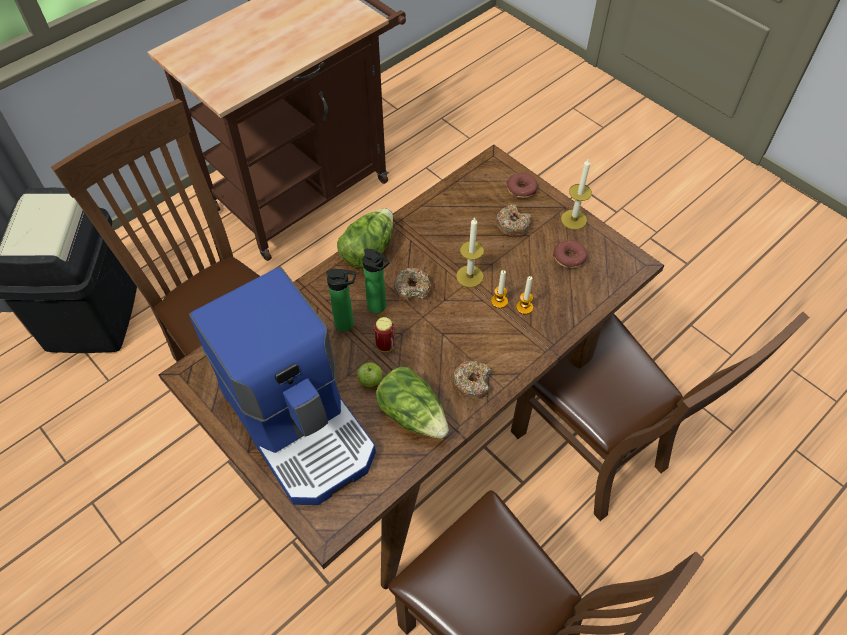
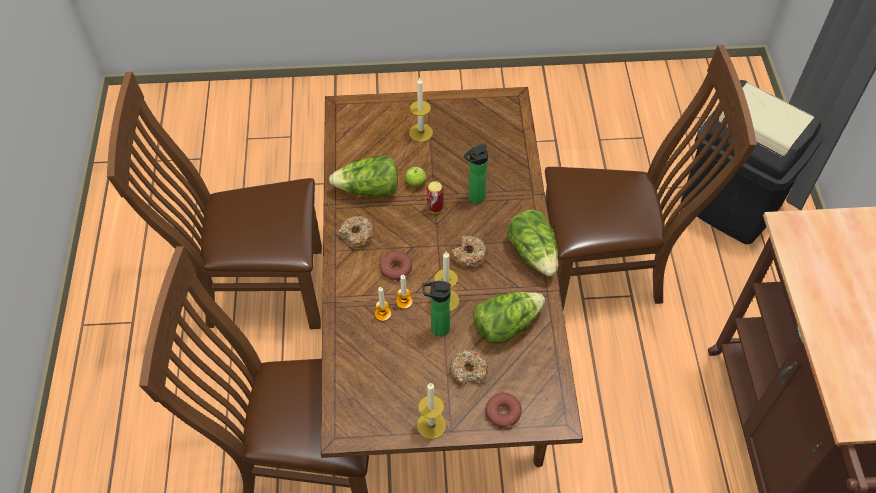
camera: 130 degrees right, 0 degrees up
coffee machine [189,267,376,505] -> candle [409,77,433,142]
bottle [363,248,390,314] -> bottle moved to [422,281,451,337]
donut [553,240,587,268] -> donut moved to [380,251,412,282]
none -> lettuce [473,292,545,344]

